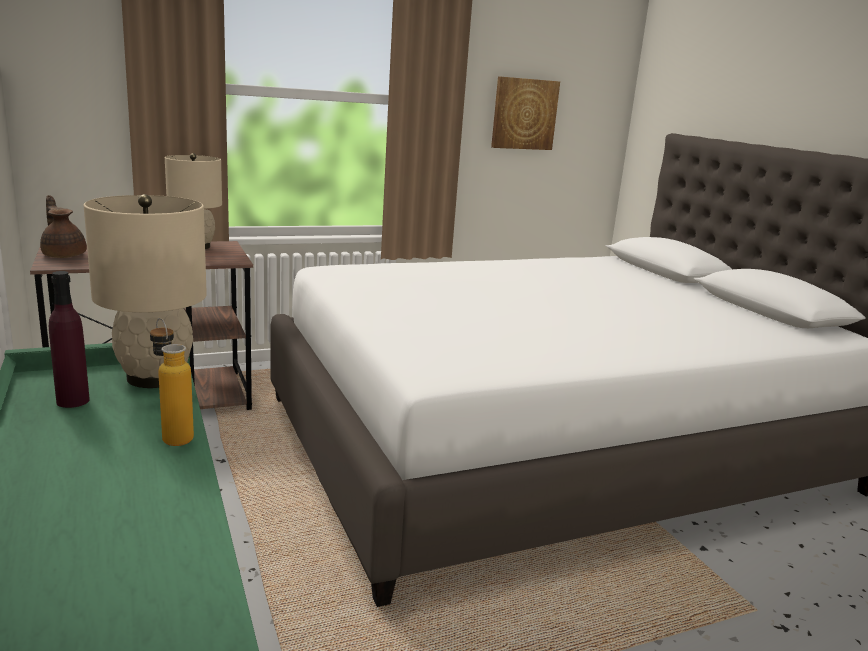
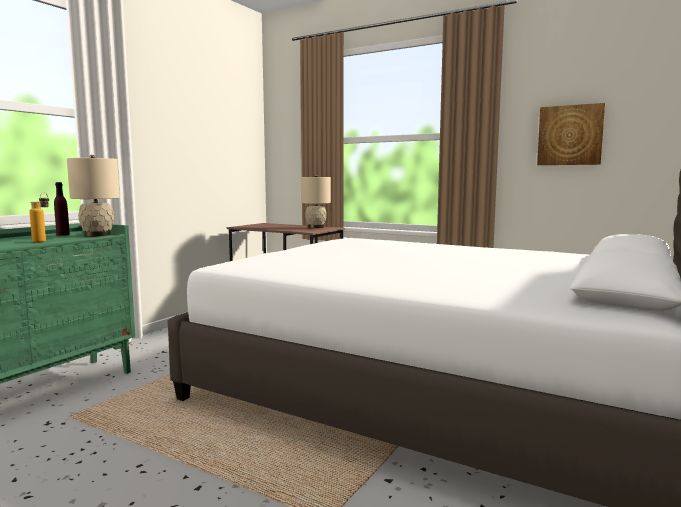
camera: 55 degrees right, 10 degrees down
brown teapot [40,195,87,258] -> none

